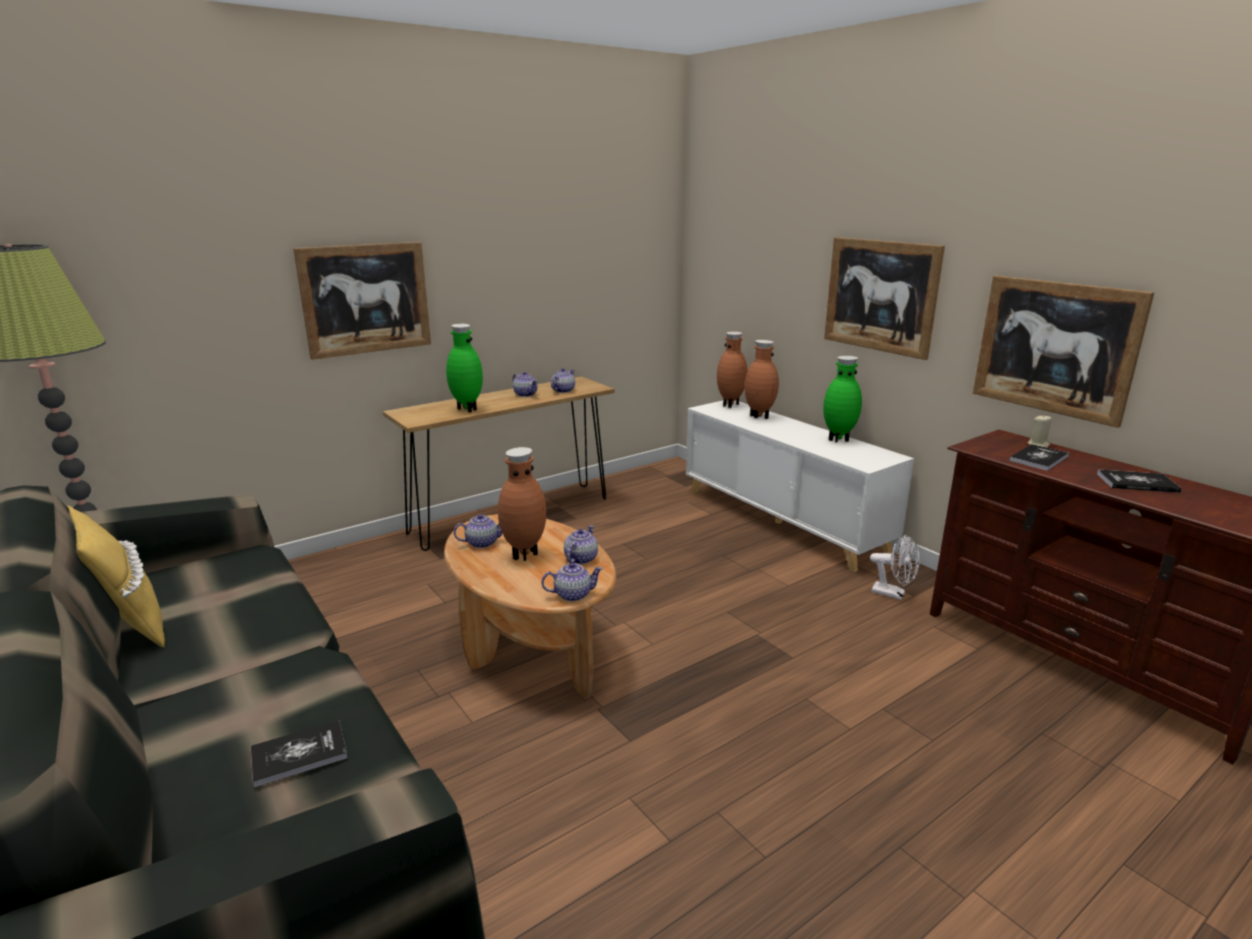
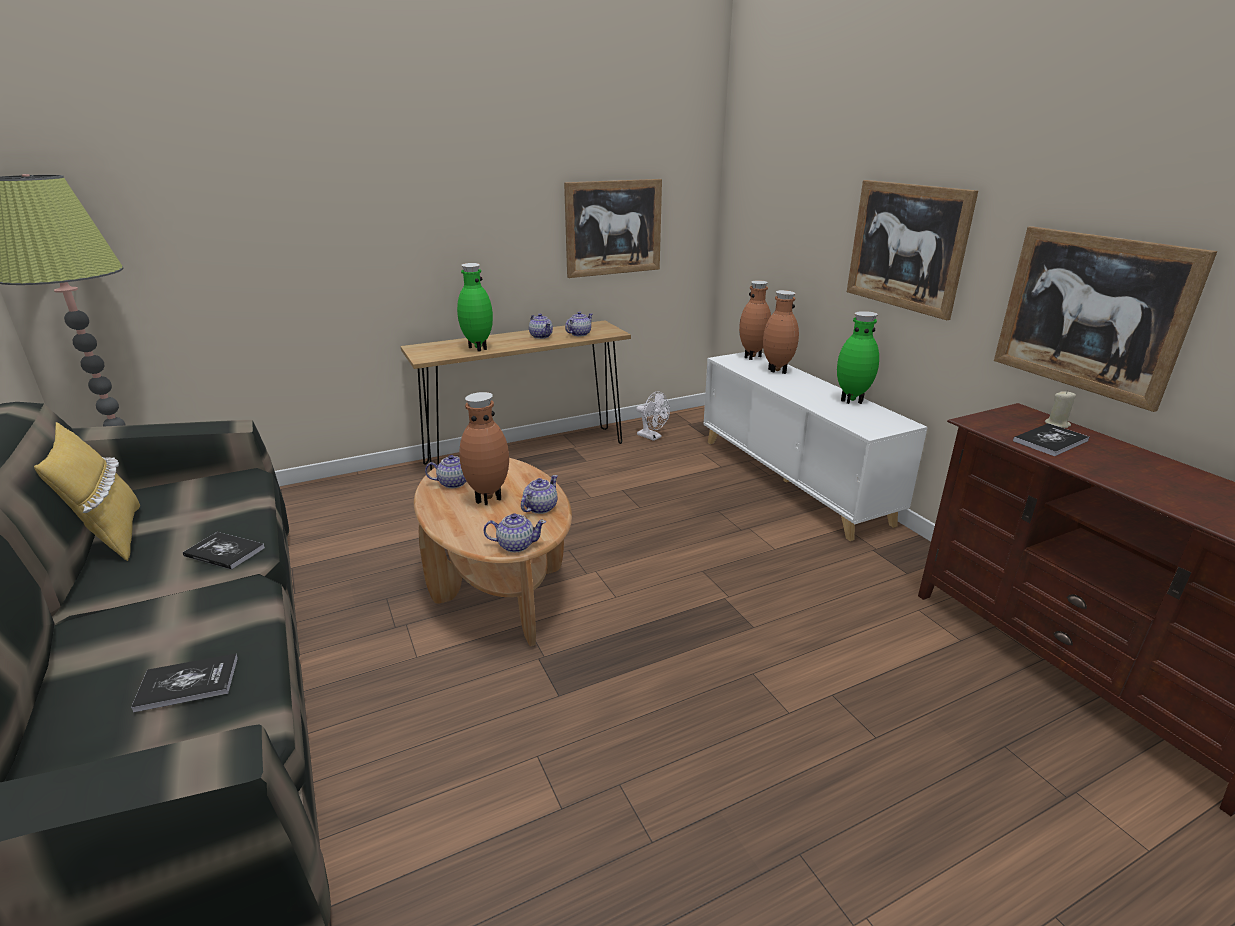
camera: 10 degrees right, 5 degrees up
picture [293,242,431,360] -> picture moved to [564,179,662,278]
white fan [870,534,920,600] -> white fan moved to [636,391,670,441]
book [1097,470,1182,493] -> book moved to [183,532,265,570]

